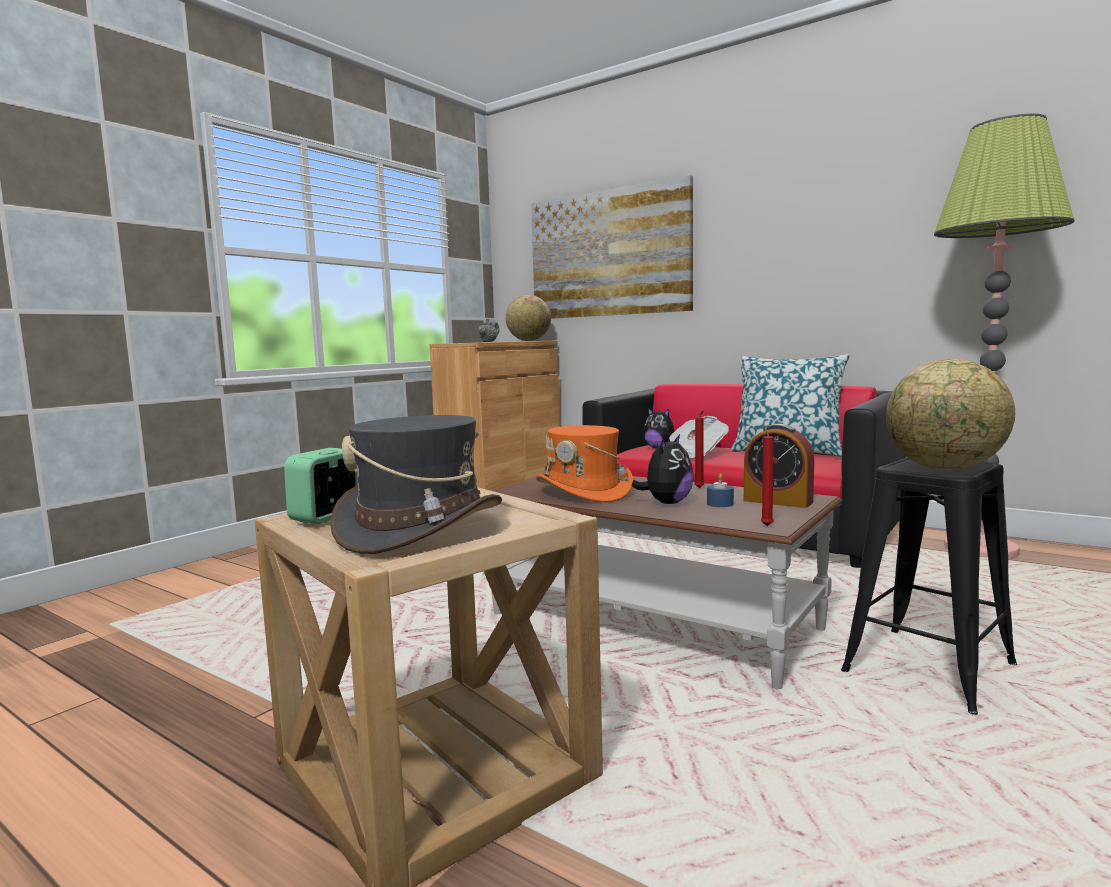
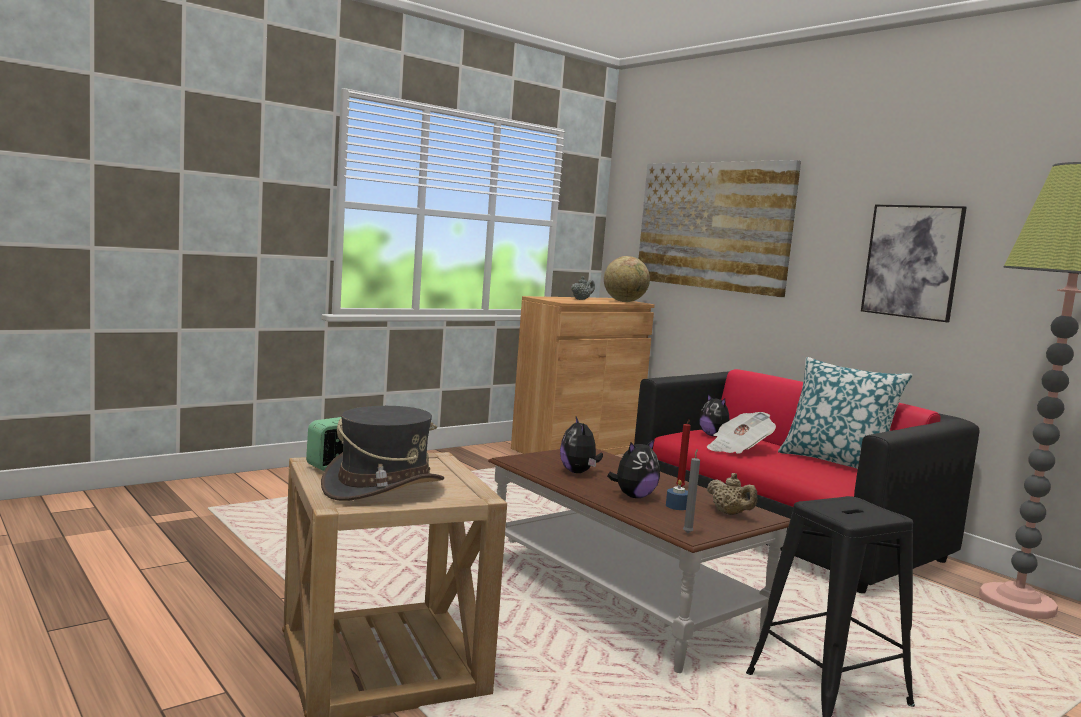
camera: 15 degrees right, 0 degrees up
orange hat [536,425,633,503] -> plush toy [560,417,603,473]
alarm clock [744,424,814,508] -> beige teapot [707,473,757,515]
red candle [761,425,774,526] -> grey candle [683,449,700,534]
globe [886,359,1015,470] -> none
none -> picture [861,204,967,322]

